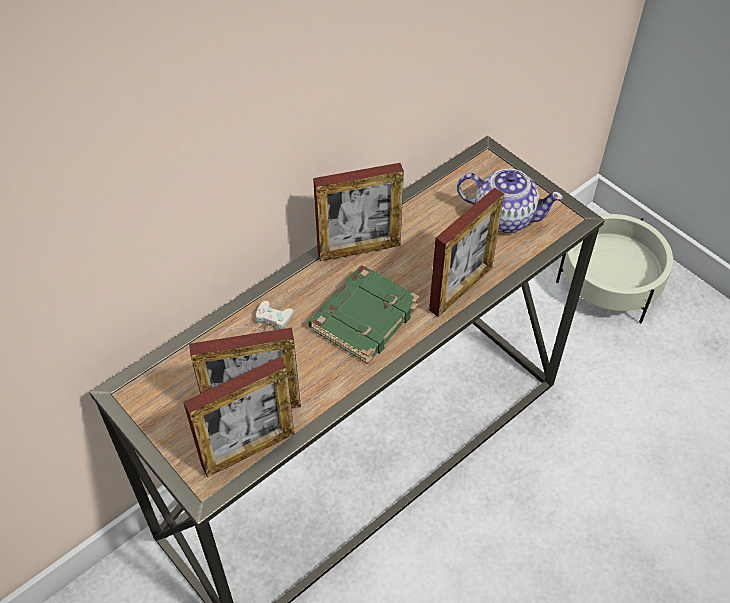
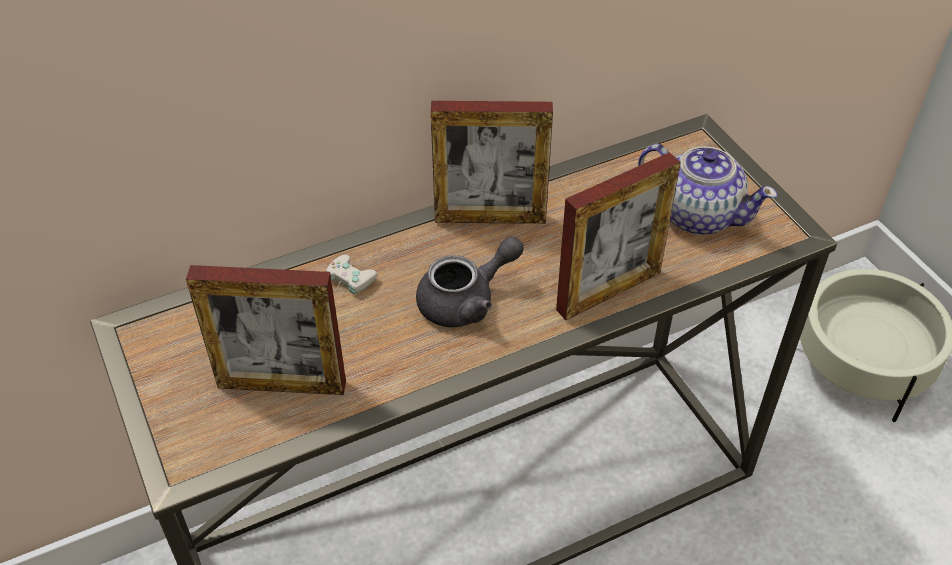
camera: 15 degrees right, 5 degrees down
picture frame [183,357,294,477] -> none
green book [308,266,420,364] -> grey teapot [416,236,524,327]

